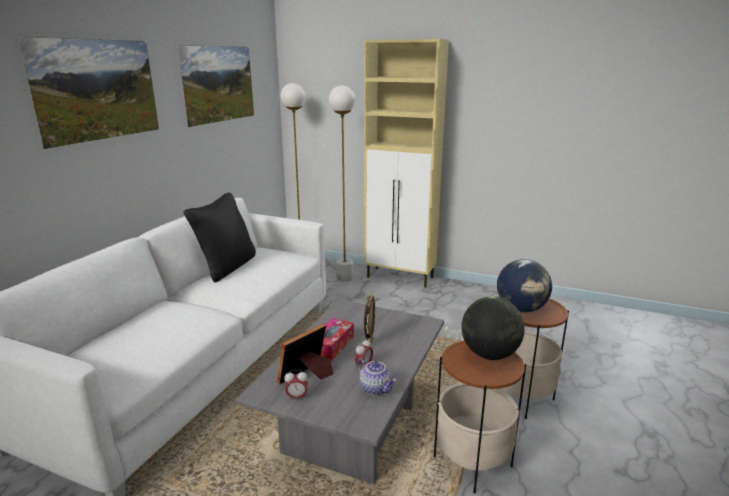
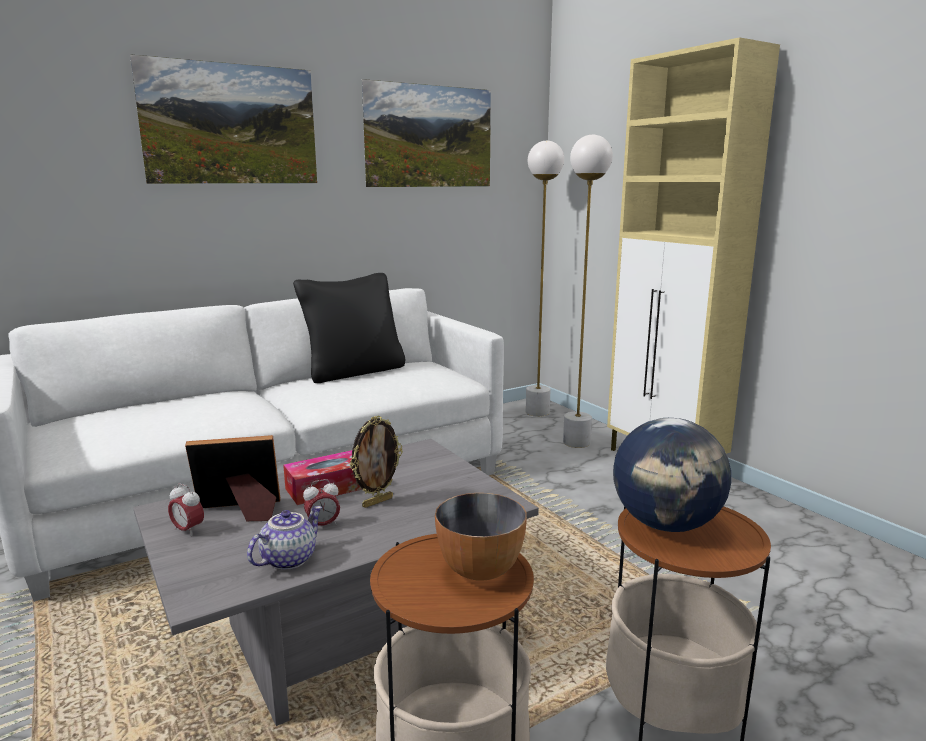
camera: 35 degrees right, 5 degrees down
teapot [356,358,396,395] -> teapot turned 135 degrees counterclockwise [247,506,322,570]
globe [461,296,525,360] -> bowl [435,493,527,581]

